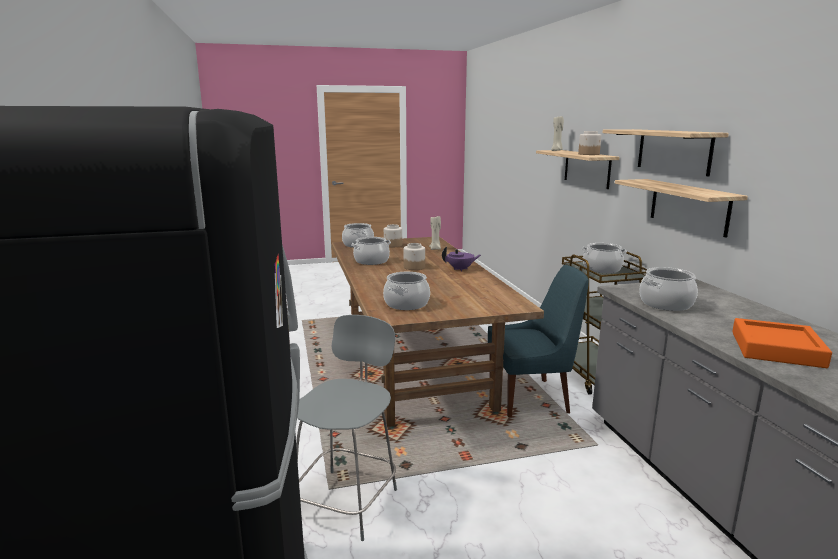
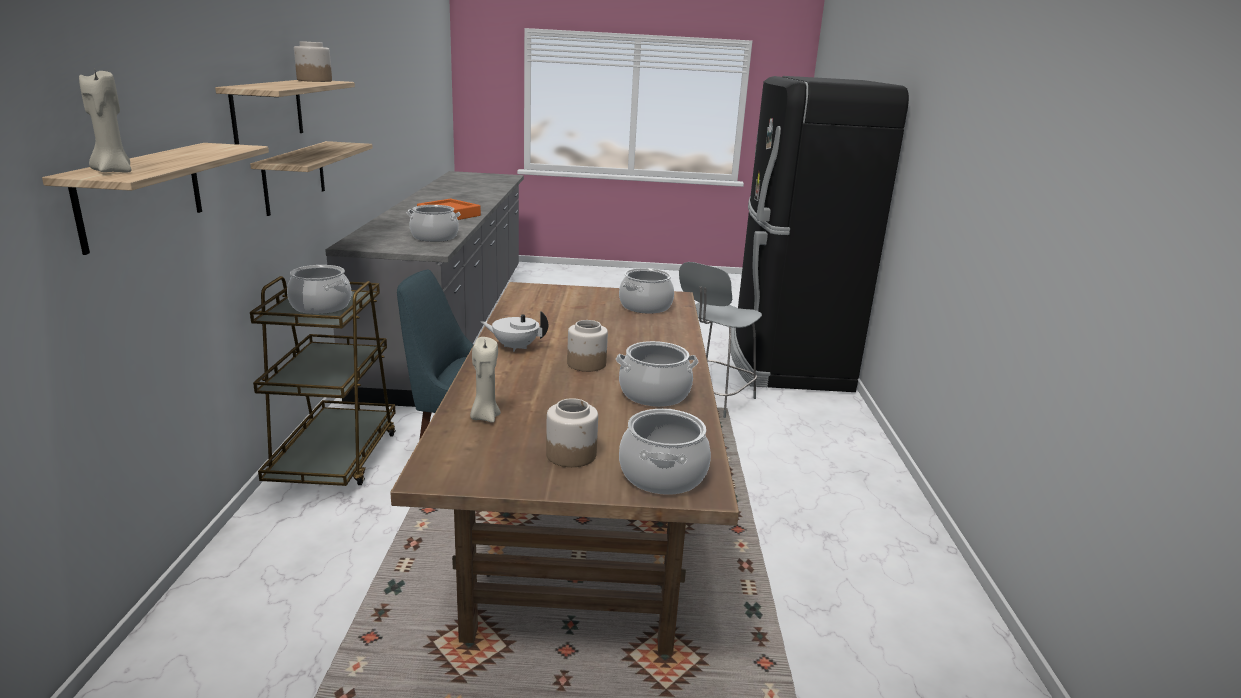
camera: 165 degrees left, 5 degrees up
purple teapot [442,246,481,271] -> white teapot [480,311,548,352]
jar [578,131,601,155] -> jar moved to [294,41,332,82]

